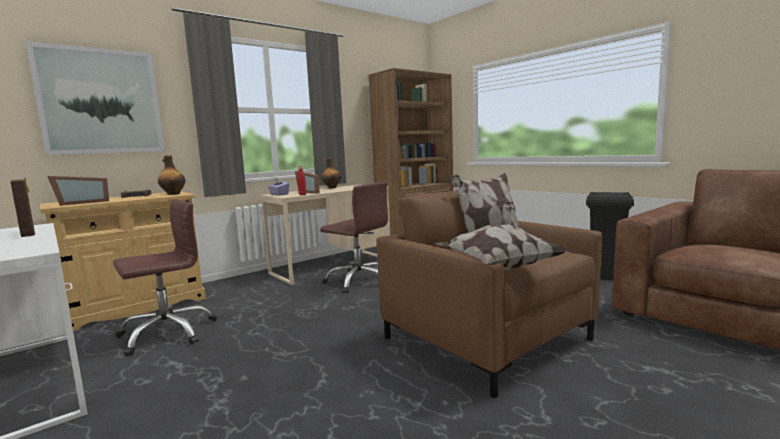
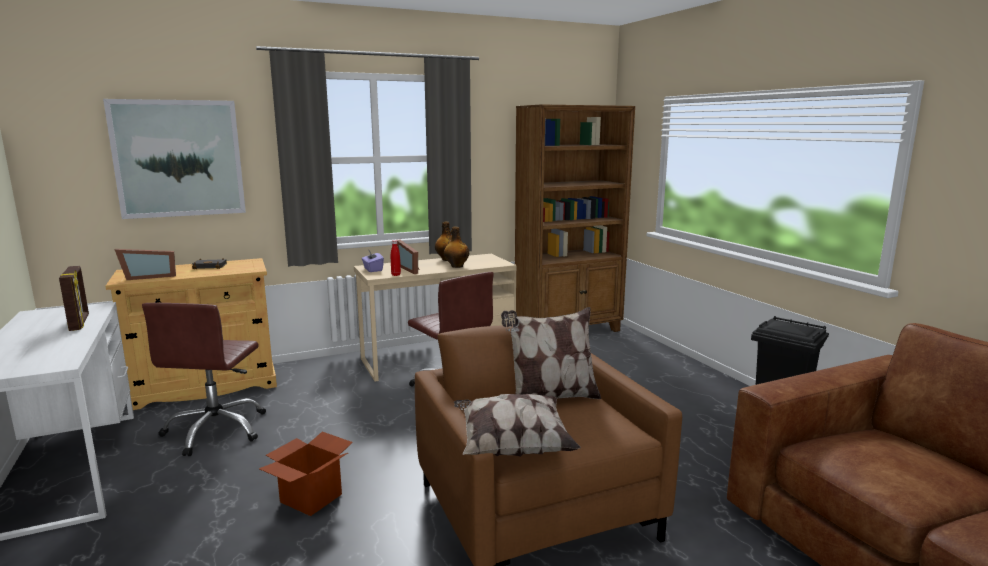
camera: 15 degrees right, 5 degrees up
brown office chair [113,199,217,356] -> brown office chair turned 120 degrees clockwise [142,303,266,456]
bottle [158,155,185,195] -> bottle moved to [444,227,469,268]
none -> cardboard box [259,432,353,516]

